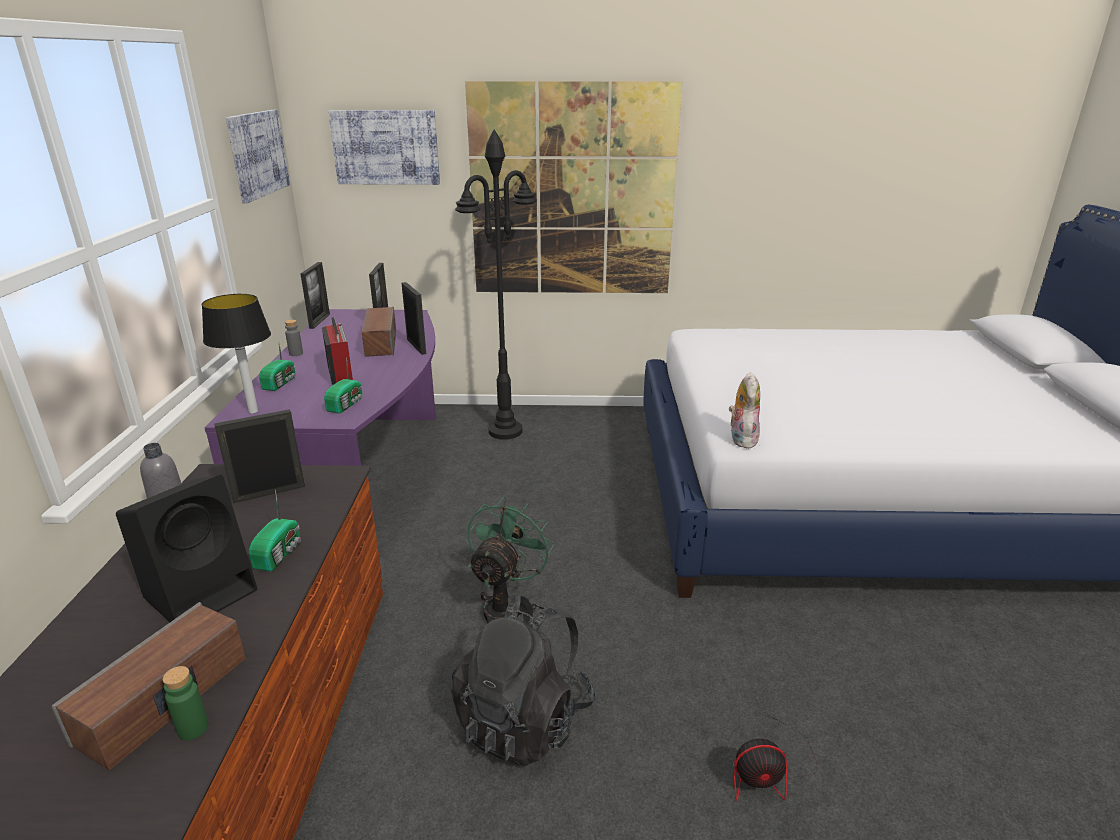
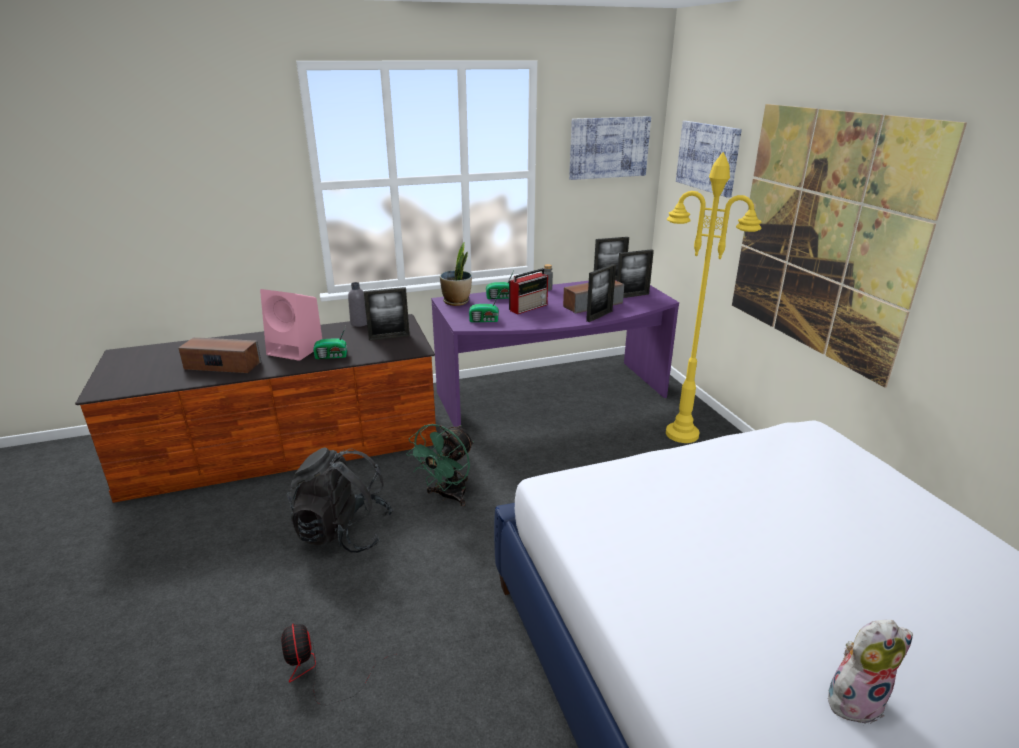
camera: 70 degrees right, 0 degrees up
black speaker [116,475,257,622] -> pink speaker [260,289,322,361]
green bottle [163,666,209,740] -> none
table lamp [202,294,271,414] -> potted plant [440,242,472,306]
picture frame [214,409,305,503] -> picture frame turned 120 degrees clockwise [364,287,410,341]
black floor lamp [455,130,536,440] -> yellow floor lamp [666,152,762,443]
green fan [467,496,554,623] -> green fan turned 120 degrees clockwise [406,424,474,506]
plush toy [729,372,760,448] -> plush toy moved to [828,620,913,724]

